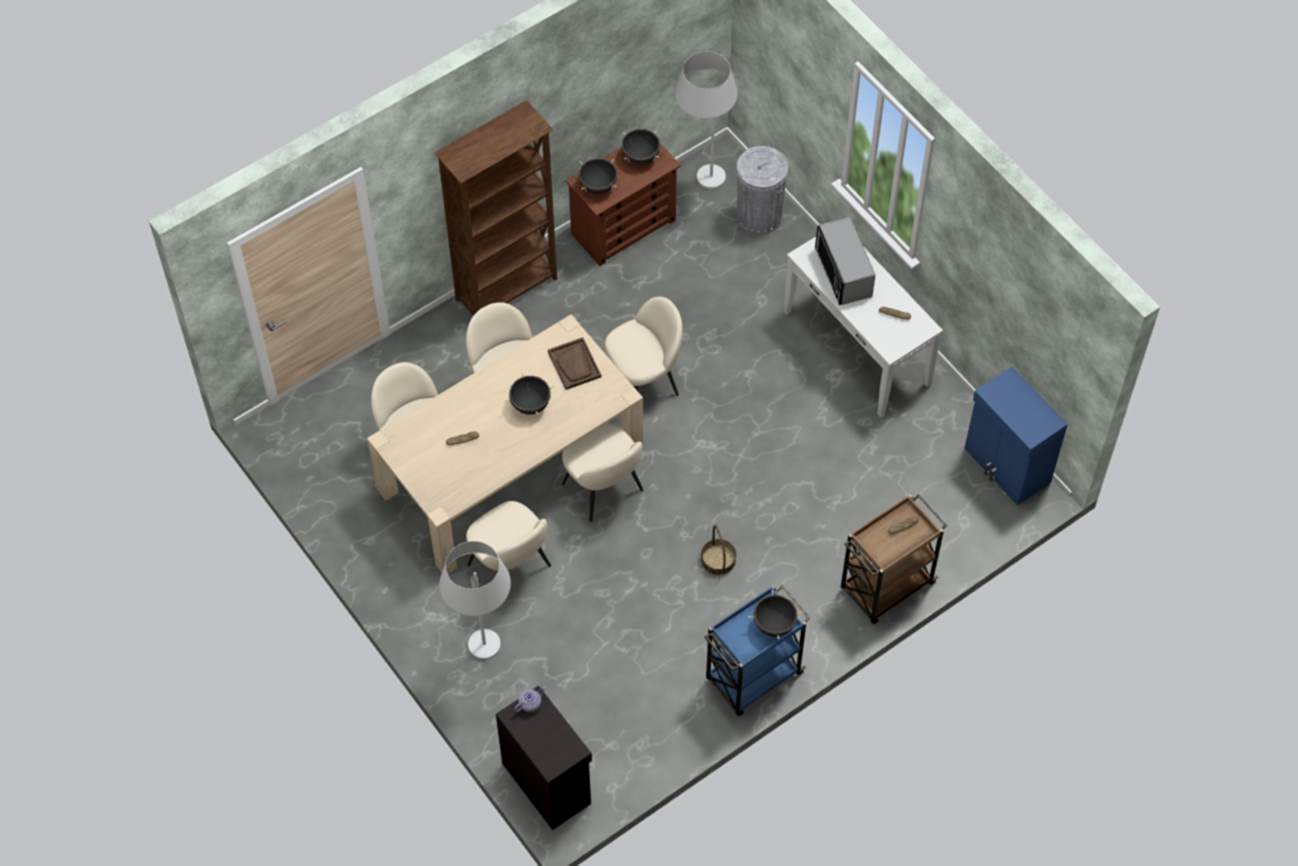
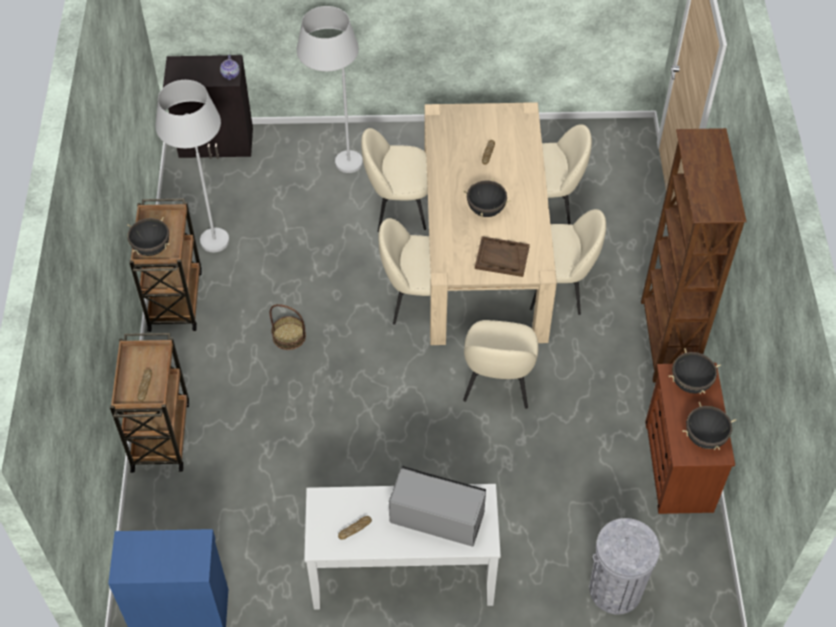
camera: 125 degrees right, 5 degrees down
white floor lamp [675,51,738,190] -> white floor lamp moved to [156,80,229,252]
blue cart [704,585,810,716] -> brown cart [129,199,202,332]

